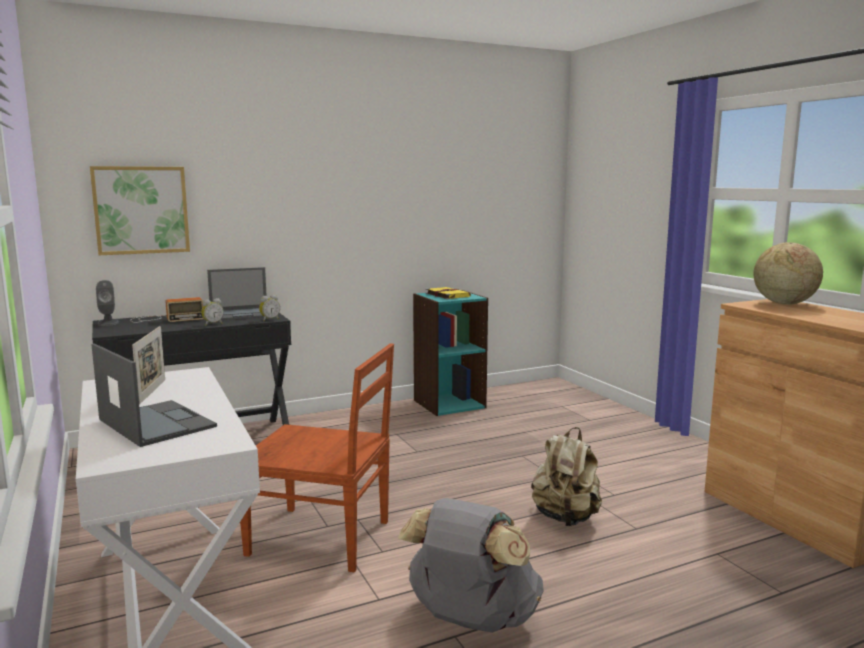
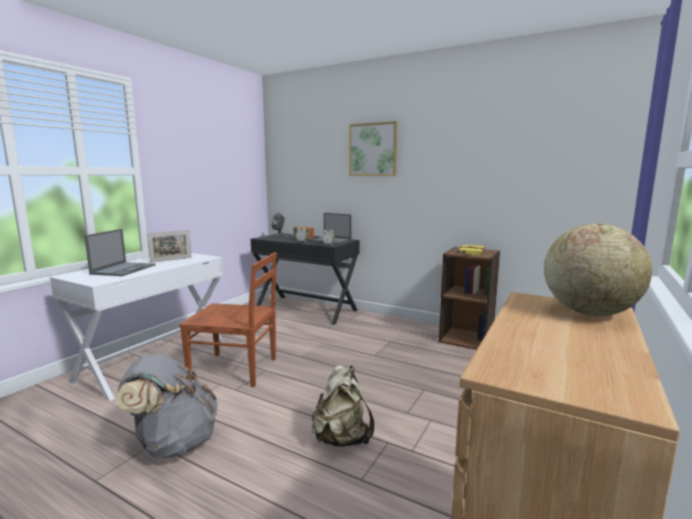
camera: 55 degrees right, 0 degrees up
picture [90,166,190,255] -> picture moved to [349,121,398,176]
brown chair [240,343,394,572] -> brown chair turned 60 degrees counterclockwise [179,252,277,387]
turquoise bookcase [413,290,488,416] -> brown bookcase [439,247,500,350]

